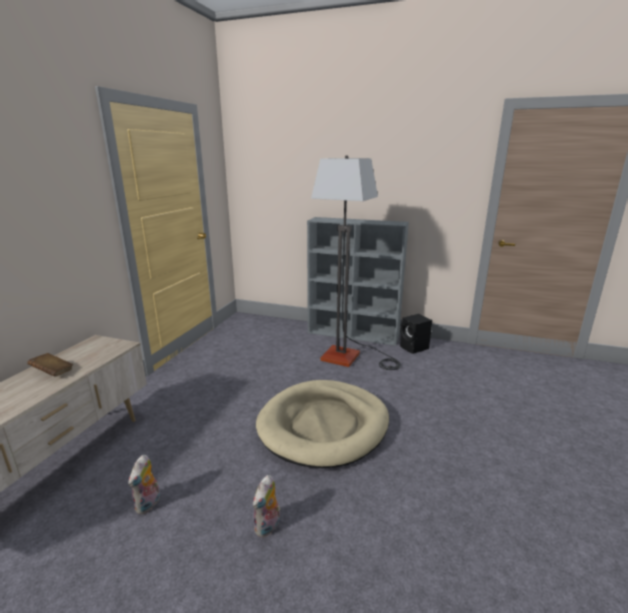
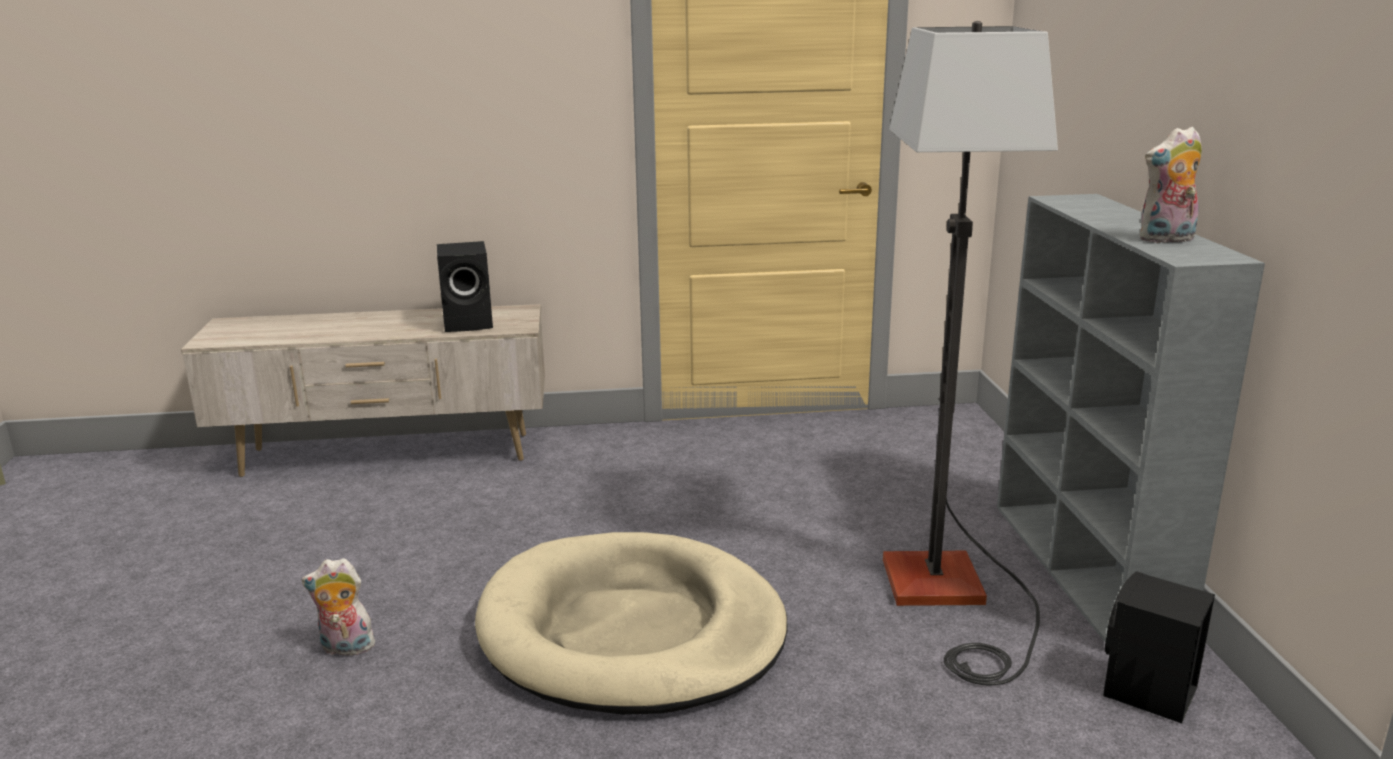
camera: 65 degrees right, 0 degrees up
brown book [27,353,73,377] -> none
plush toy [128,455,160,514] -> plush toy moved to [1140,127,1202,243]
none -> black speaker [437,241,493,332]

